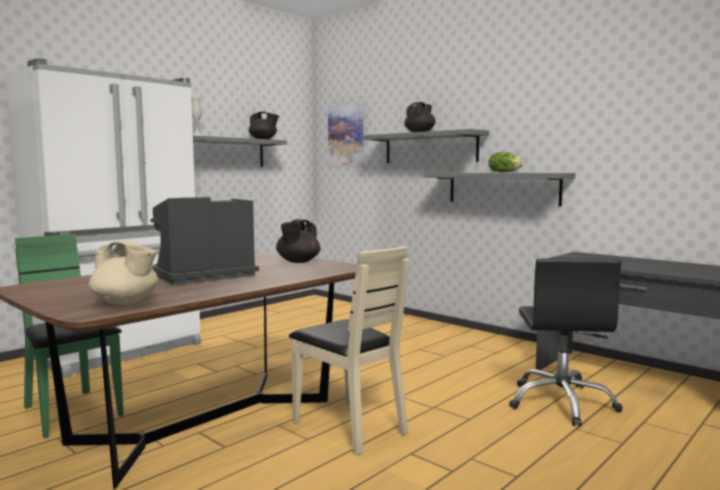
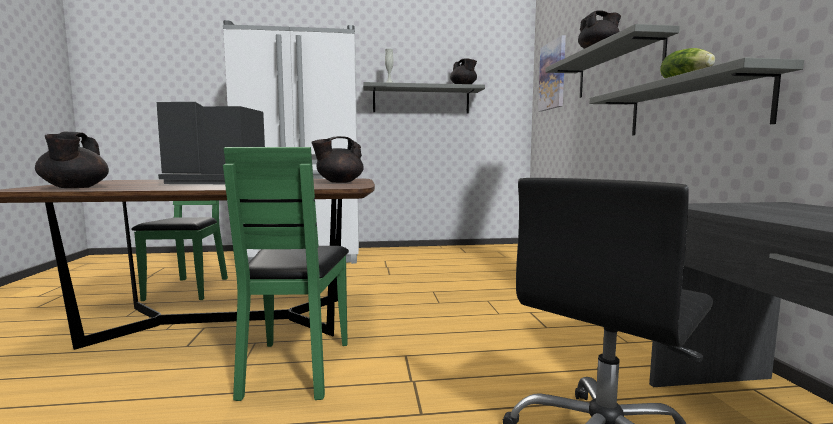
camera: 40 degrees right, 0 degrees up
beige teapot [89,241,158,305] -> black teapot [35,132,109,188]
beige chair [289,246,410,455] -> green chair [223,147,349,401]

